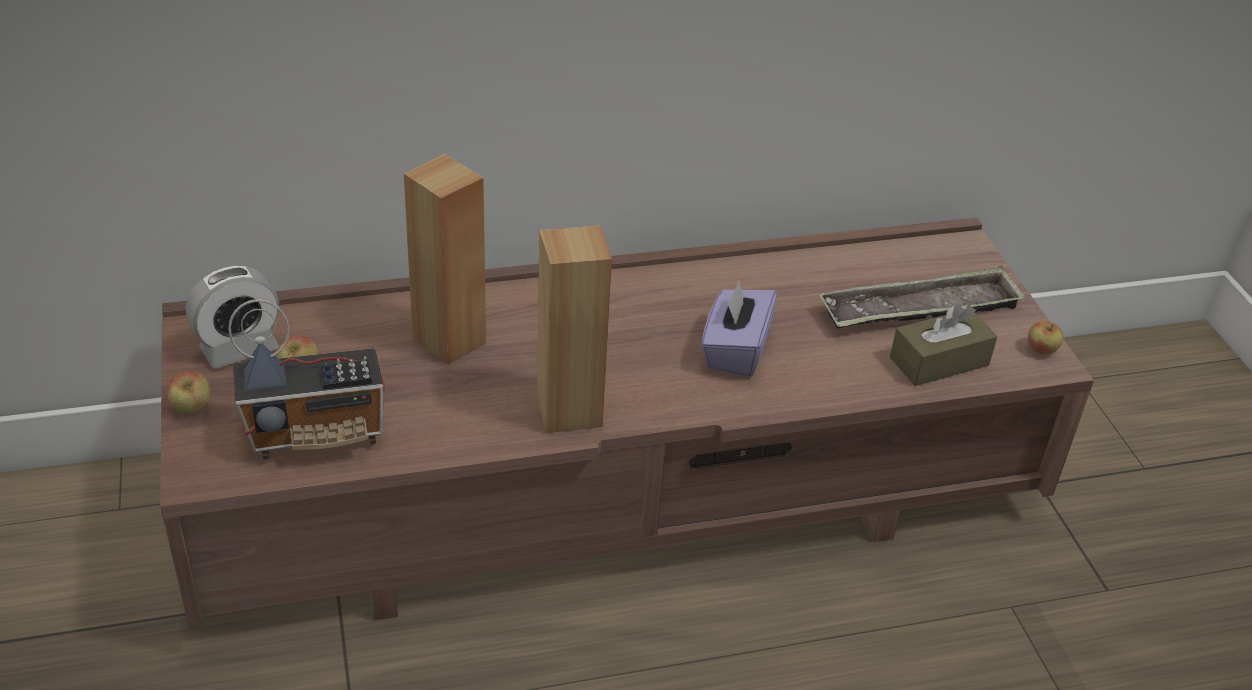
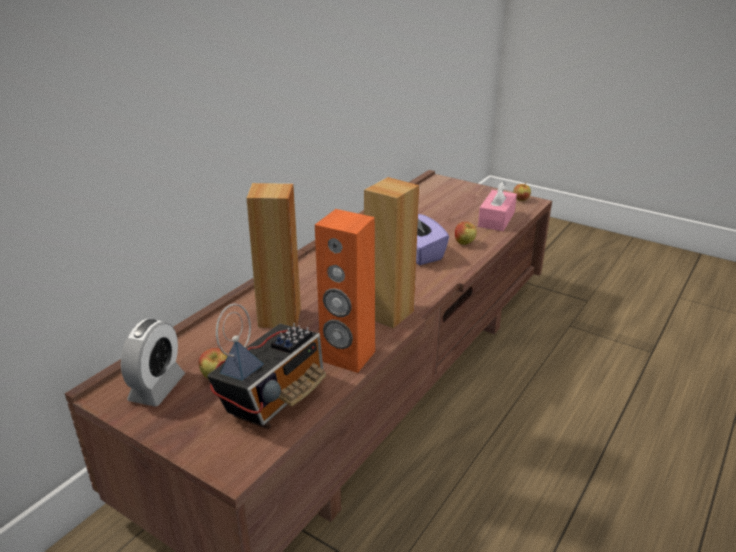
camera: 40 degrees left, 10 degrees down
apple [167,371,210,413] -> apple moved to [455,222,477,245]
tray [819,266,1025,329] -> none
brown tissue box [890,304,997,386] -> pink tissue box [478,181,517,231]
none -> orange speaker [315,209,375,373]

